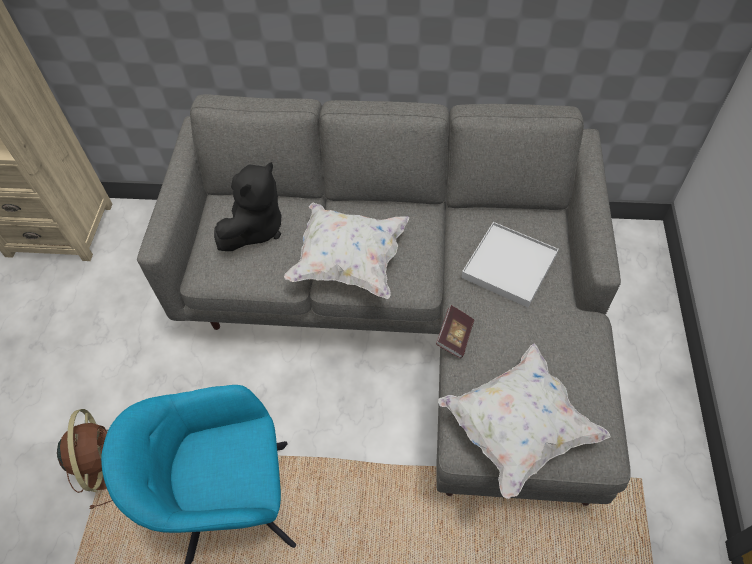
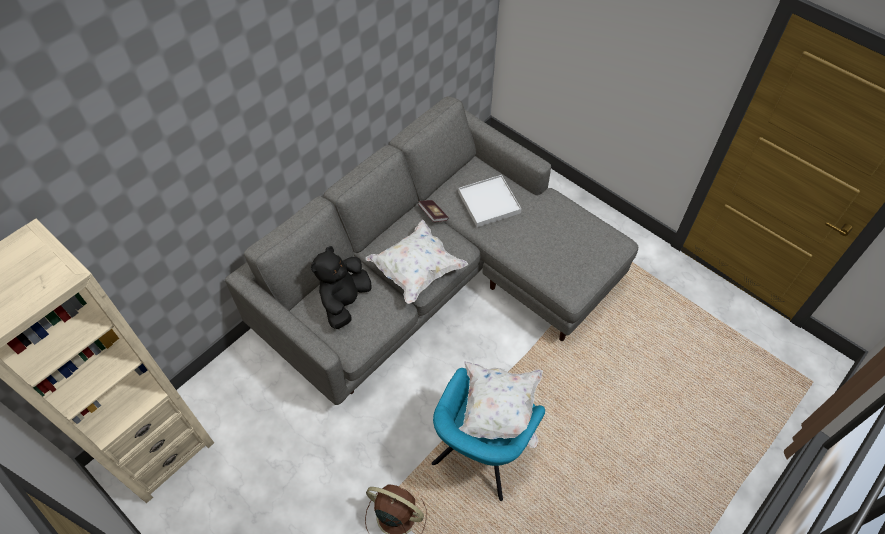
camera: 55 degrees left, 0 degrees up
black plush toy [214,162,282,251] -> black plush toy turned 135 degrees counterclockwise [311,246,372,329]
book [436,305,474,358] -> book moved to [418,200,449,222]
white pillow [438,343,611,499] -> white pillow moved to [458,361,543,448]

